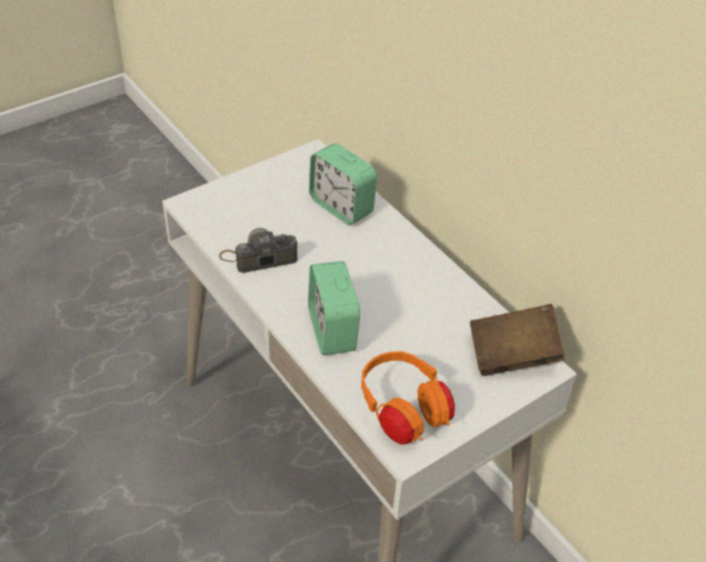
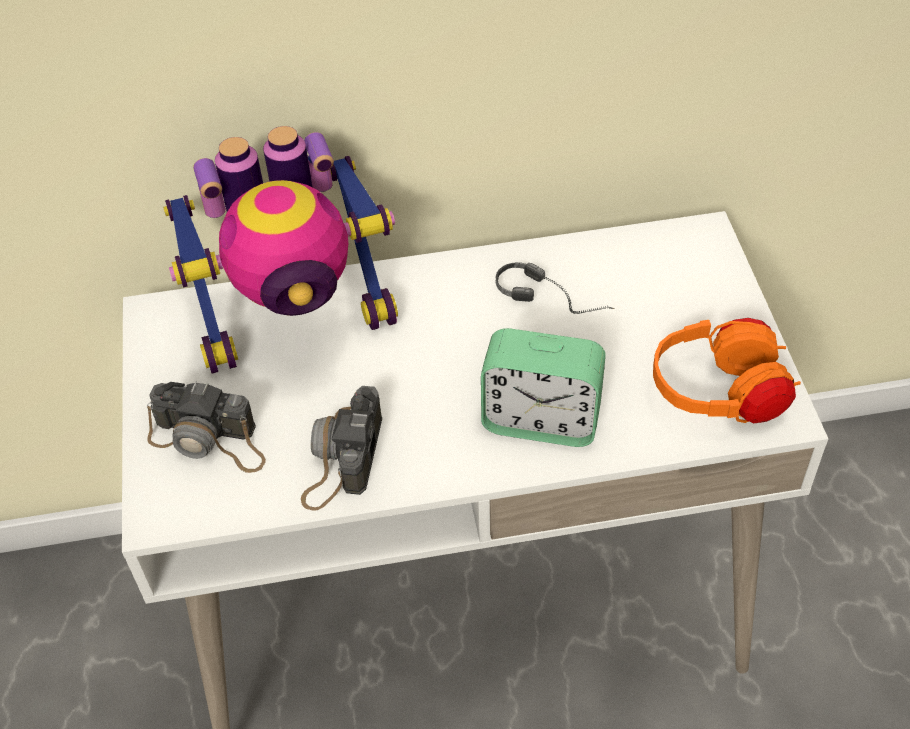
camera: 60 degrees left, 5 degrees up
alarm clock [309,143,377,225] -> toy robot [163,126,398,374]
brown book [470,304,565,376] -> none
none -> camera [147,381,266,473]
none -> headphones [495,262,615,314]

